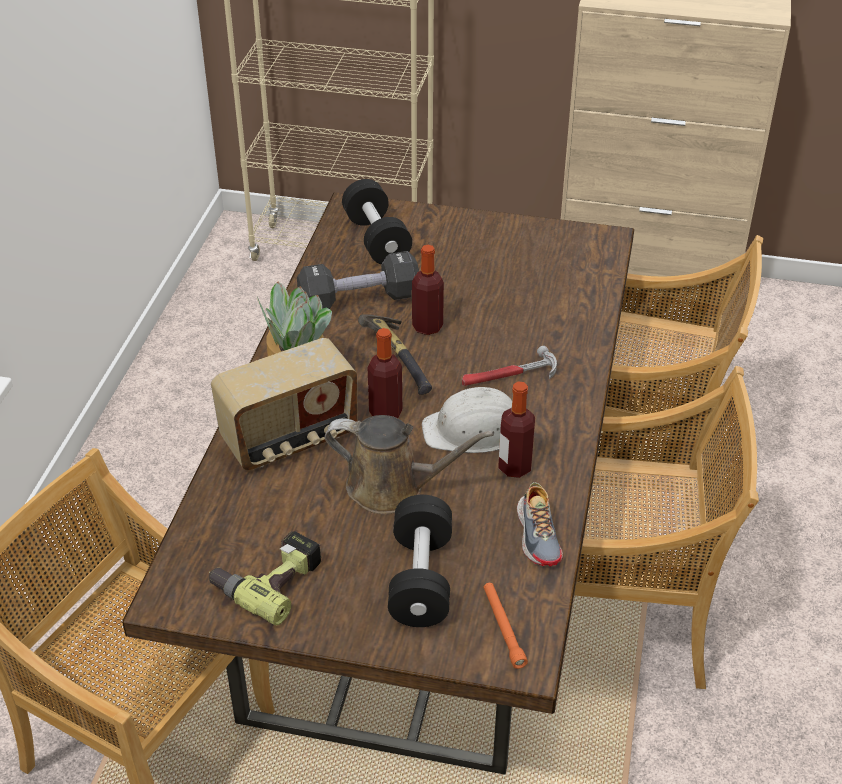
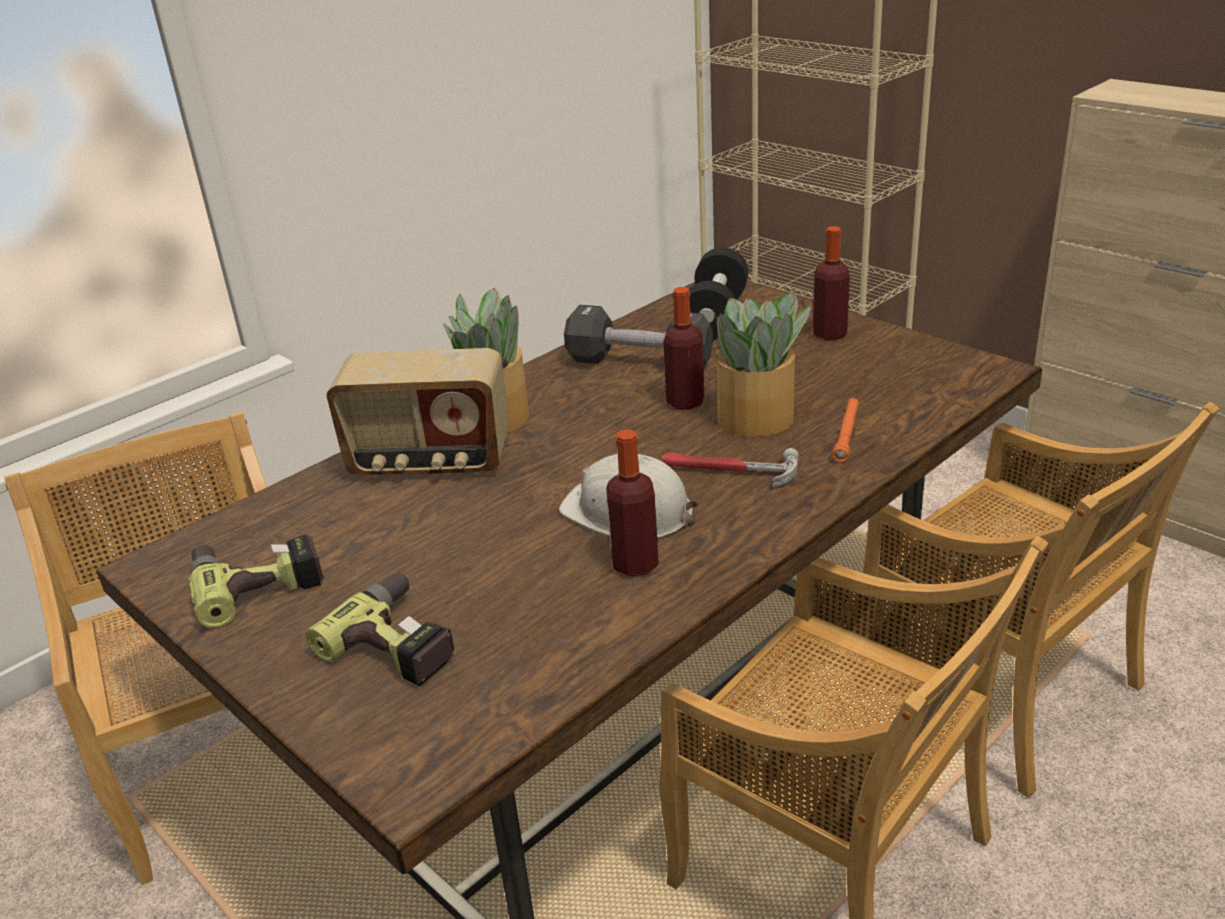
camera: 35 degrees right, 10 degrees down
brown watering can [325,415,494,514] -> none
hammer [358,314,432,395] -> none
bottle [368,328,402,418] -> bottle moved to [813,226,850,340]
black dumbbell [388,495,452,627] -> power drill [306,572,455,686]
orange flashlight [483,583,528,669] -> orange flashlight moved to [832,398,859,463]
shoe [517,482,563,566] -> none
none -> potted plant [713,293,811,437]

